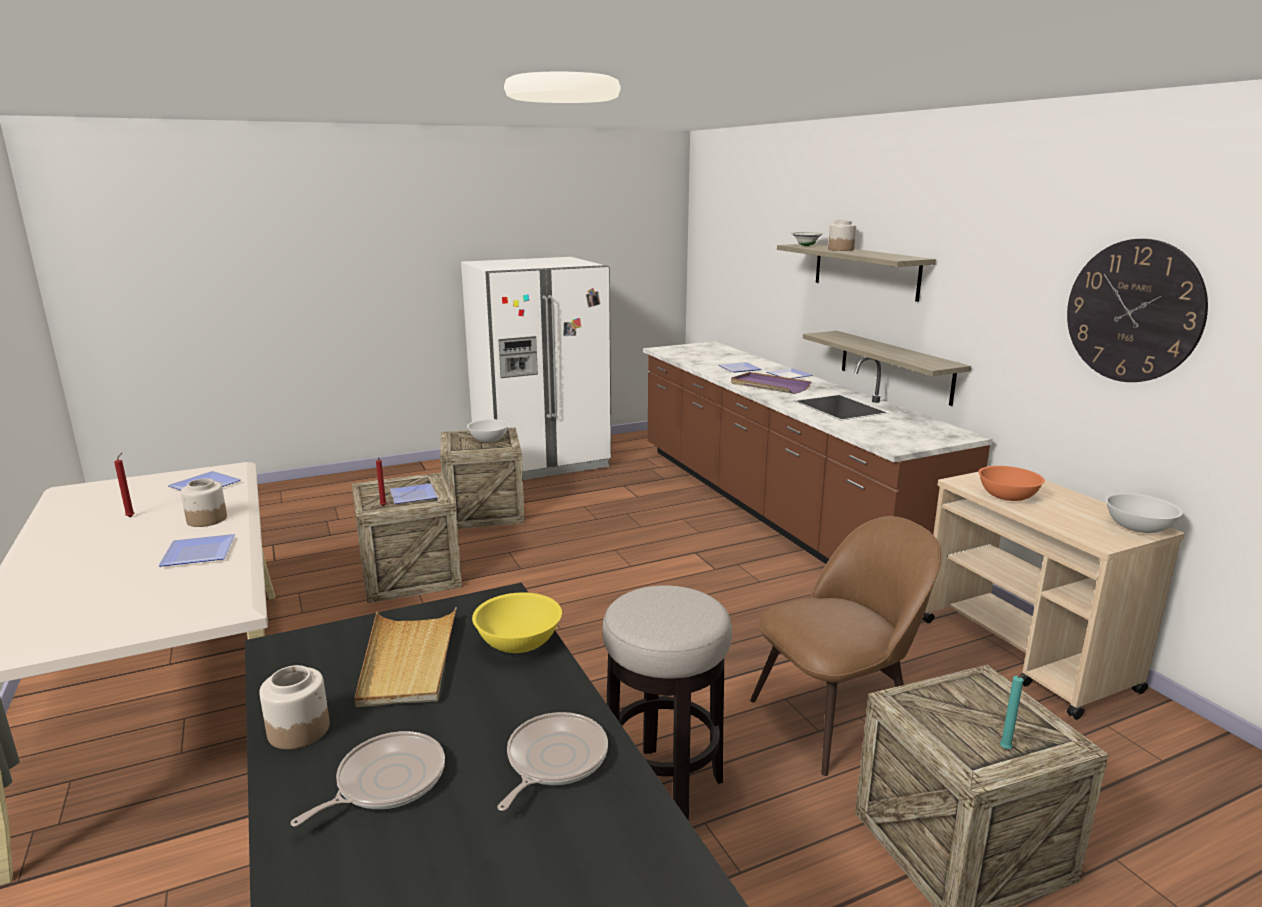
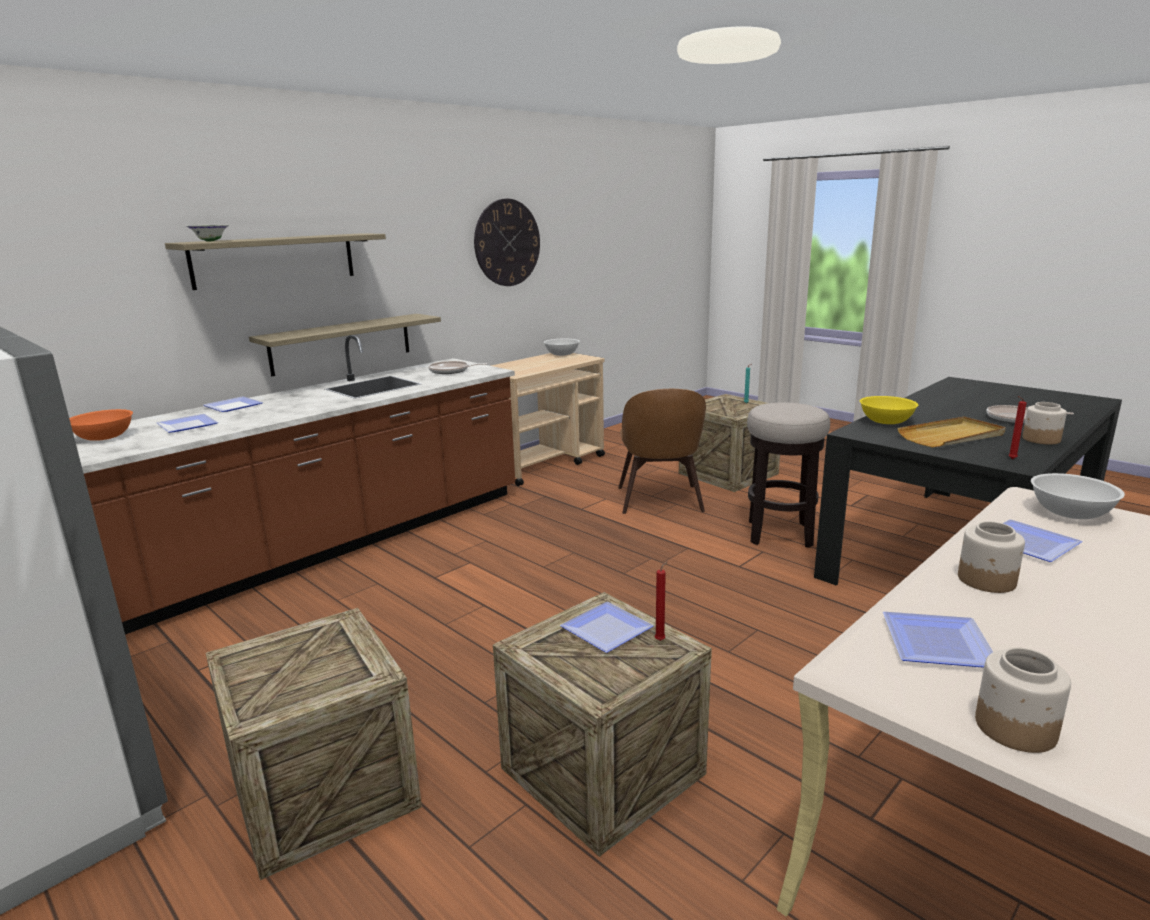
camera: 110 degrees left, 0 degrees up
red candle [114,452,134,517] -> red candle moved to [1008,396,1027,459]
white bowl [467,419,509,442] -> white bowl moved to [1031,473,1125,519]
frying pan [498,712,608,811] -> frying pan moved to [428,361,488,374]
purple tray [731,372,811,394] -> none
brown chair [750,516,941,776] -> brown chair turned 135 degrees counterclockwise [618,389,706,514]
jar [828,220,856,251] -> jar moved to [975,647,1071,753]
orange bowl [978,466,1045,501] -> orange bowl moved to [69,409,133,441]

